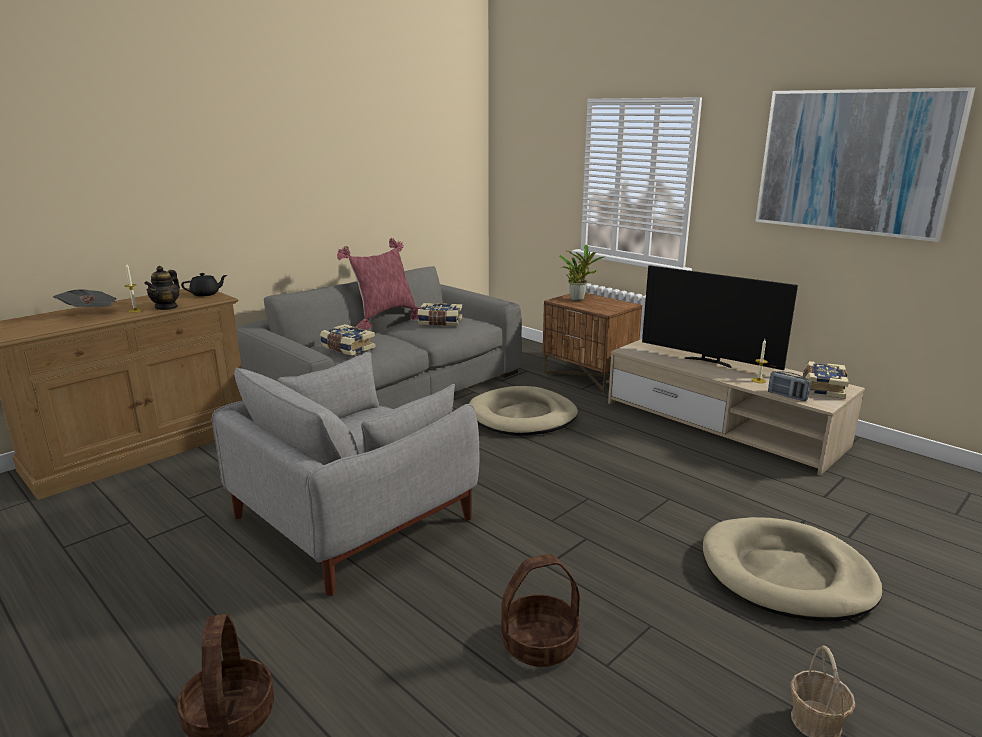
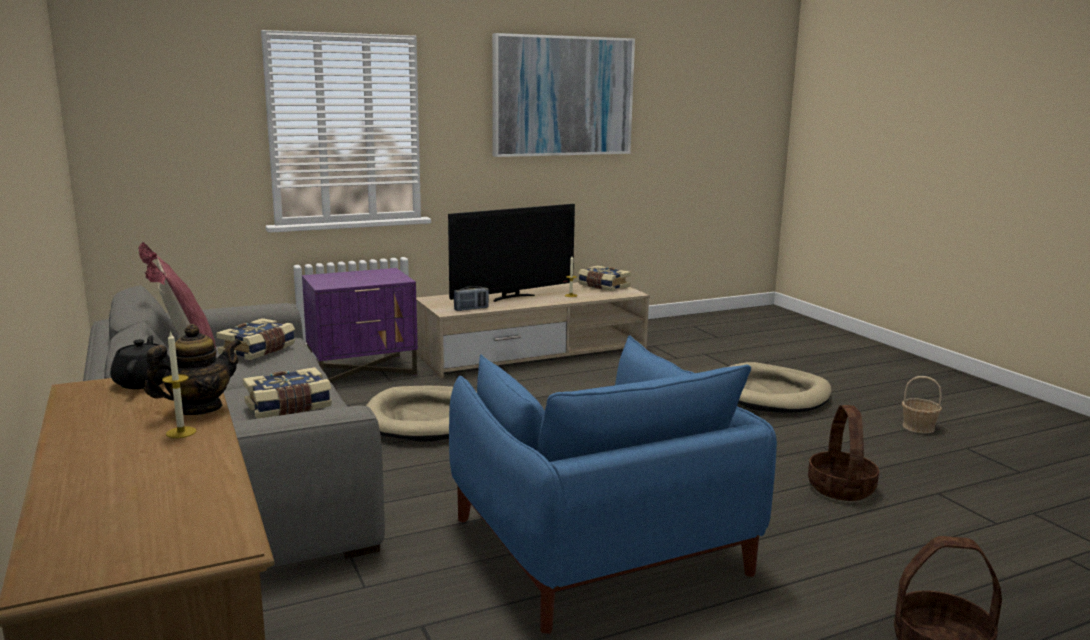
camera: 70 degrees left, 5 degrees down
newspaper [53,289,116,307] -> none
teapot [144,266,180,310] -> teapot turned 75 degrees counterclockwise [144,324,242,415]
grey armchair [212,351,479,596] -> blue armchair [449,336,777,634]
brown nightstand [543,293,642,394] -> purple nightstand [302,268,418,382]
potted plant [559,245,606,301] -> none
radio [768,371,811,401] -> radio moved to [454,286,489,311]

